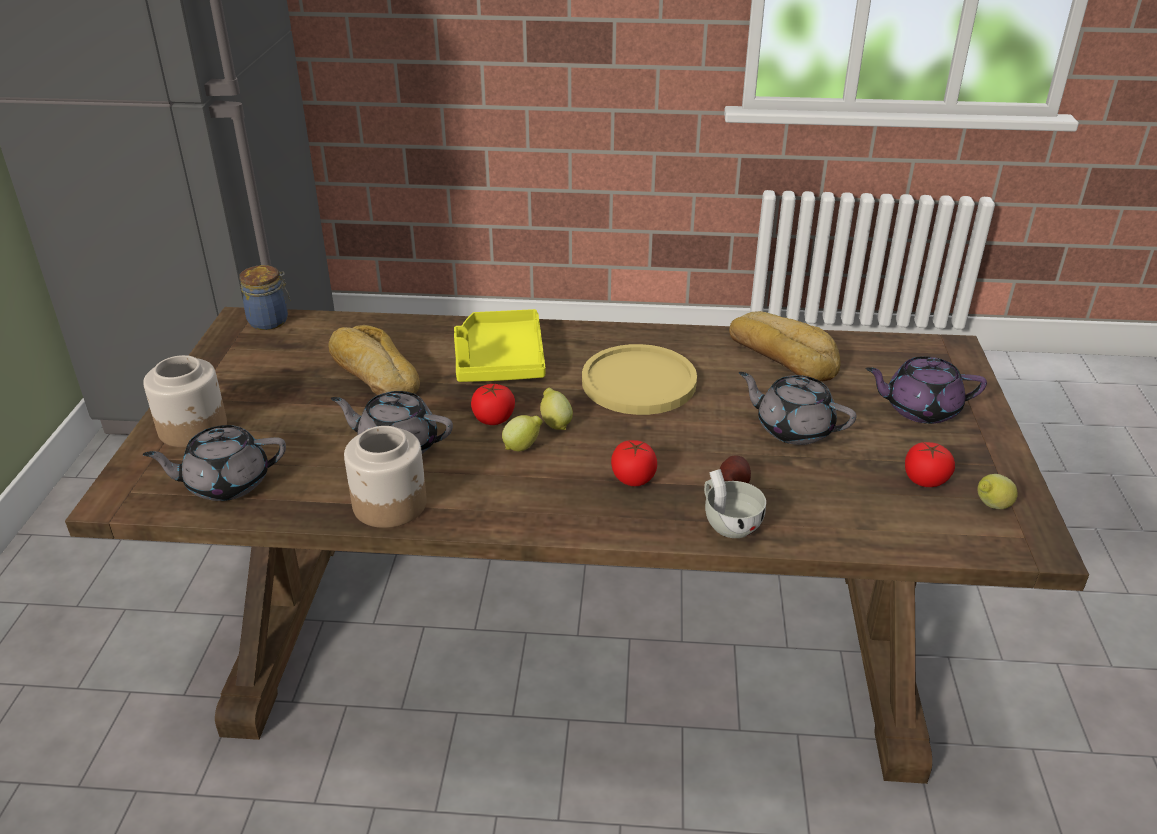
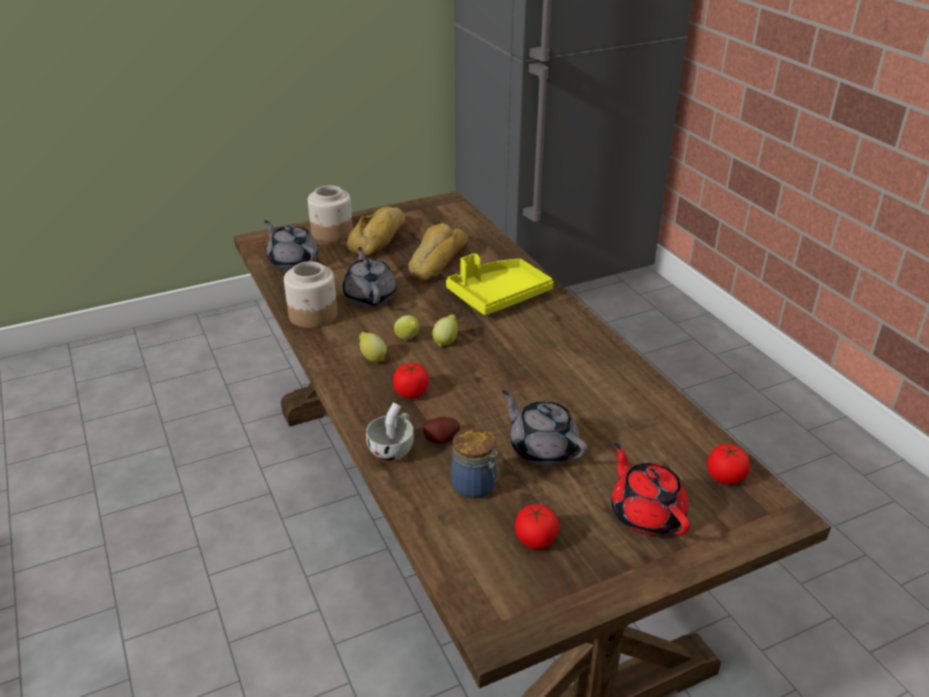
camera: 60 degrees right, 0 degrees up
jar [240,265,290,330] -> jar moved to [451,427,499,499]
tomato [471,384,515,425] -> tomato moved to [707,444,750,485]
yellow plate [582,344,697,415] -> none
bread [729,311,840,382] -> bread moved to [347,207,405,257]
grey teapot [739,372,857,445] -> grey teapot turned 45 degrees counterclockwise [502,390,588,465]
purple teapot [866,356,987,424] -> red teapot [611,443,690,535]
lemon [977,474,1018,509] -> lemon moved to [359,332,387,362]

